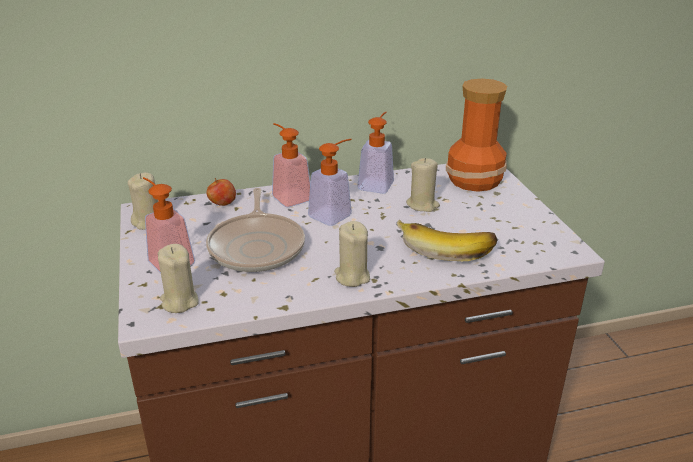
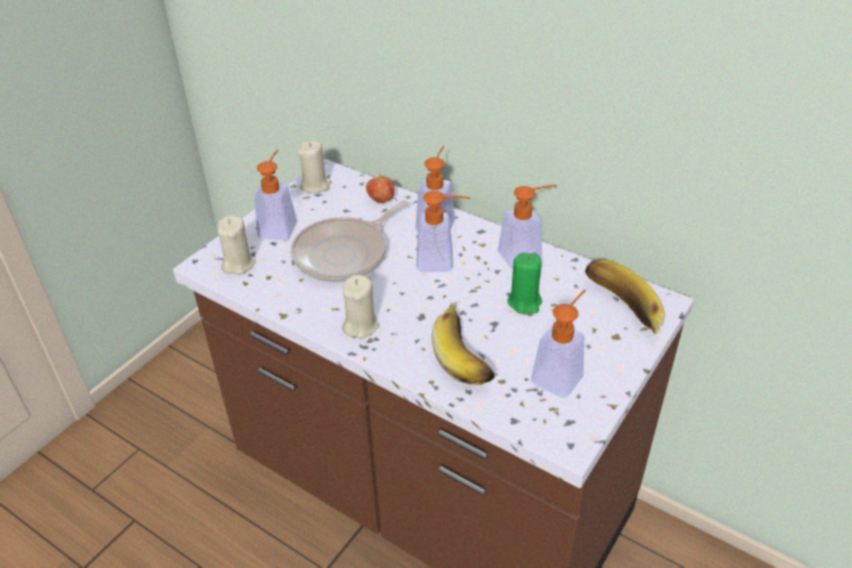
camera: 50 degrees right, 10 degrees up
beige candle [406,158,440,212] -> green candle [508,253,542,314]
vase [446,79,507,192] -> banana [585,259,665,334]
none -> soap dispenser [531,289,586,398]

